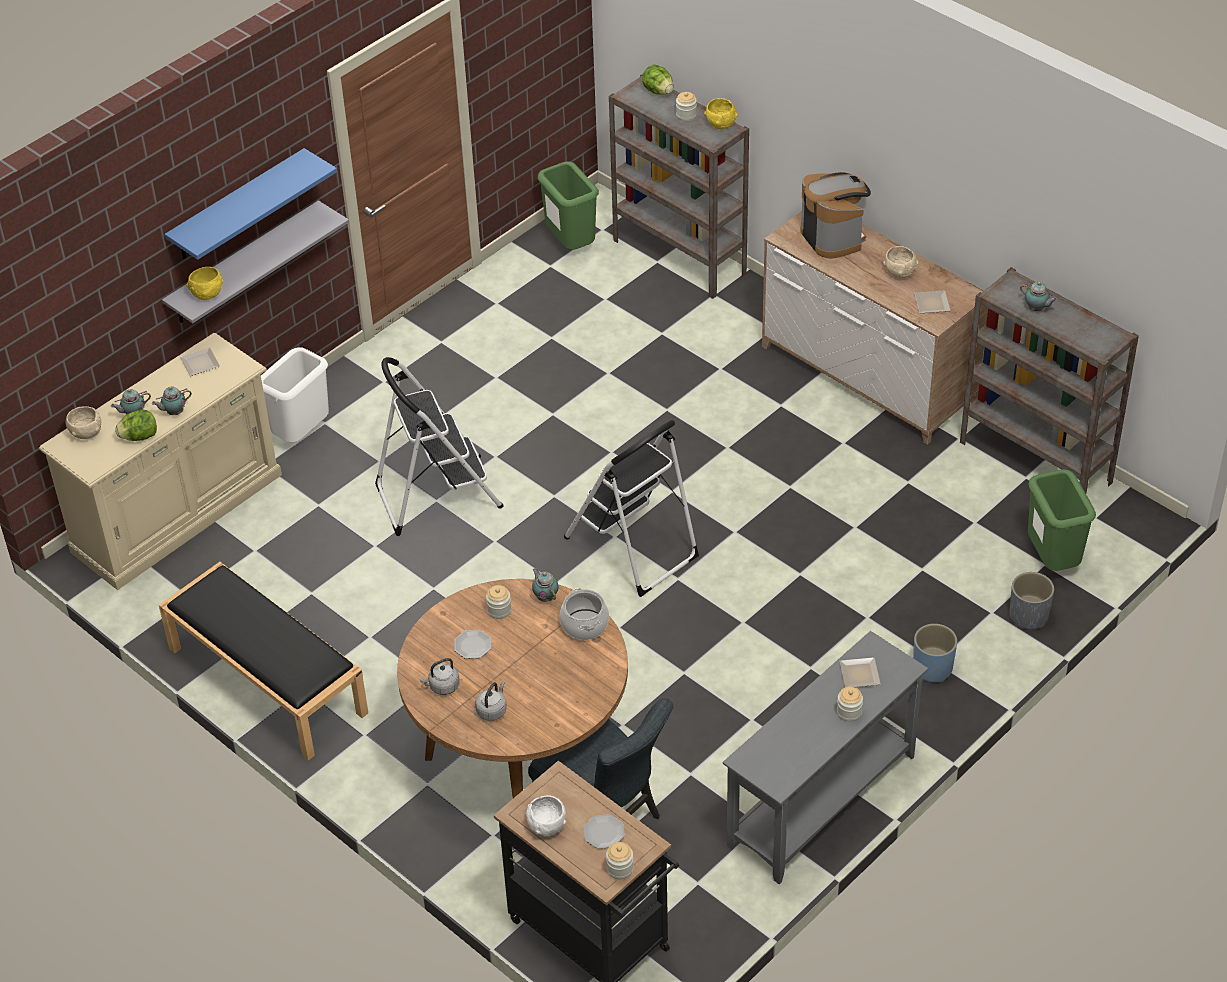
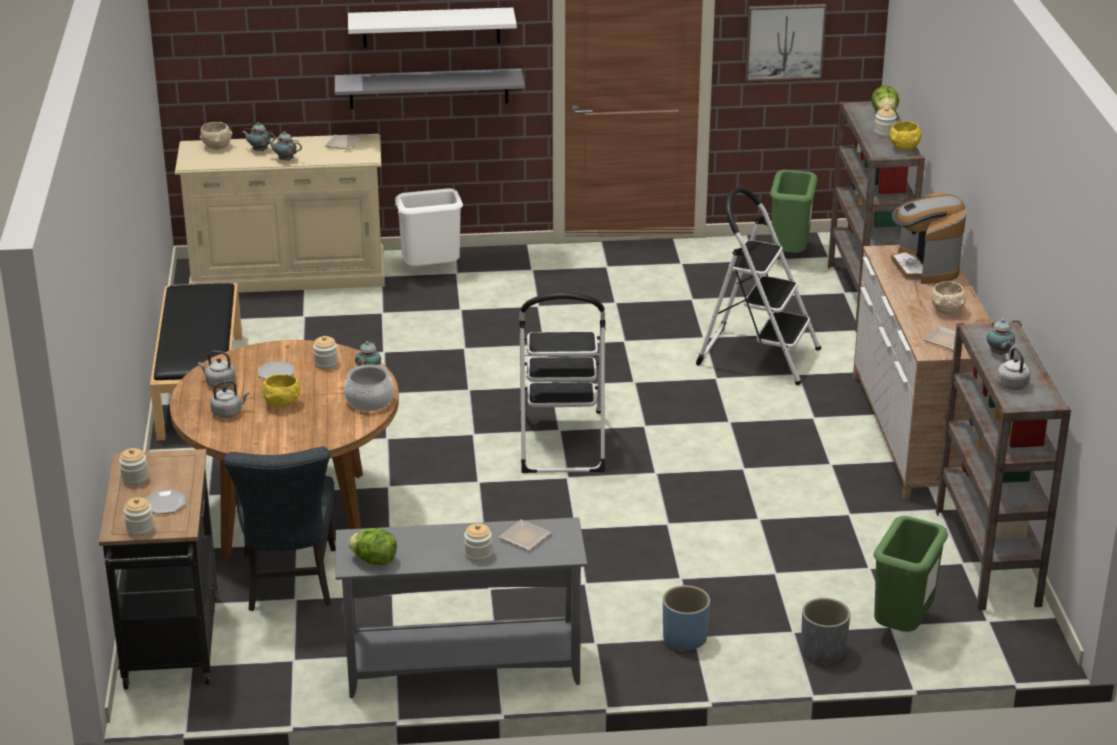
camera: 40 degrees right, 15 degrees down
lettuce [115,410,157,441] -> lettuce moved to [348,528,397,565]
blue shelf [165,148,337,260] -> white shelf [348,7,517,48]
yellow bowl [186,267,223,300] -> yellow bowl moved to [263,374,300,408]
step ladder [375,357,504,536] -> step ladder moved to [696,187,822,385]
white bowl [526,795,566,835] -> jar [119,448,148,486]
coffee machine [800,172,871,258] -> coffee machine turned 150 degrees clockwise [891,193,966,284]
none -> picture [745,4,827,81]
none -> grey kettle [997,348,1030,390]

